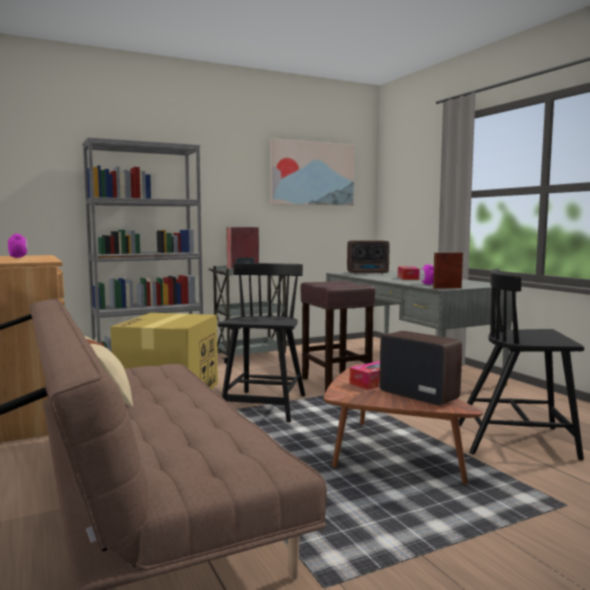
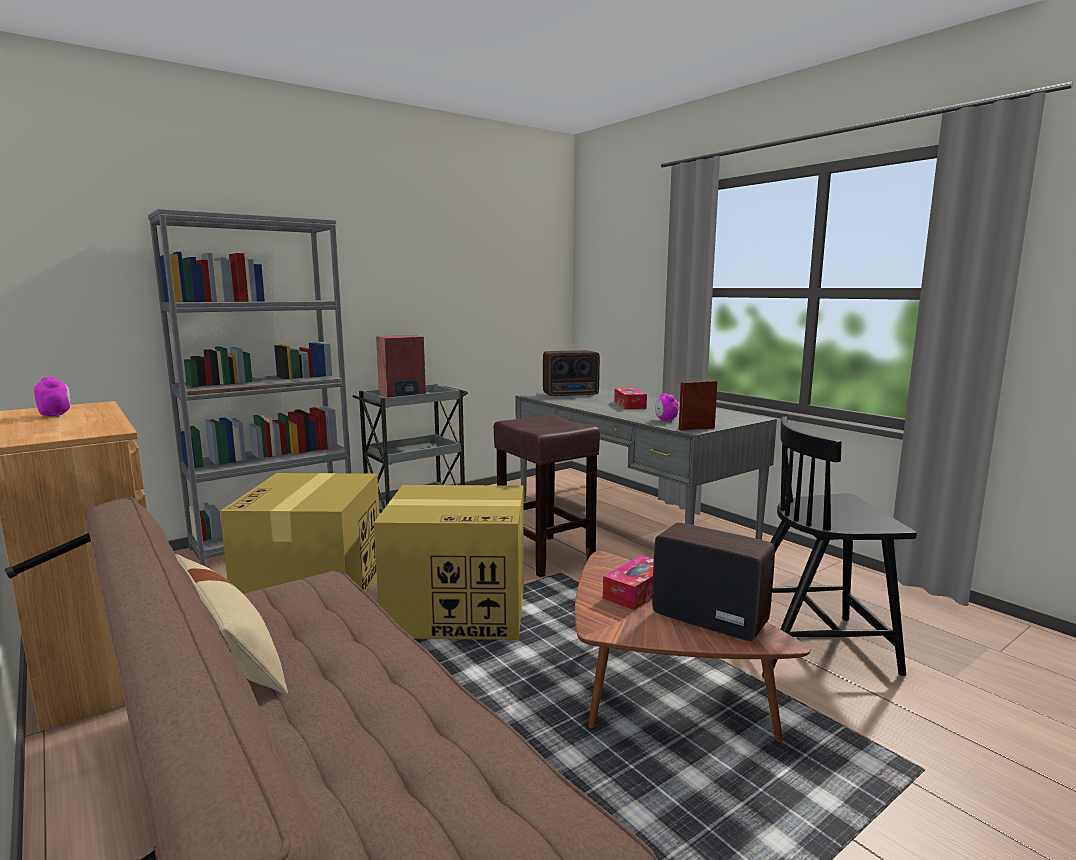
camera: 10 degrees left, 5 degrees up
black chair [218,263,305,423] -> cardboard box [374,485,524,640]
picture [270,138,354,206] -> none

